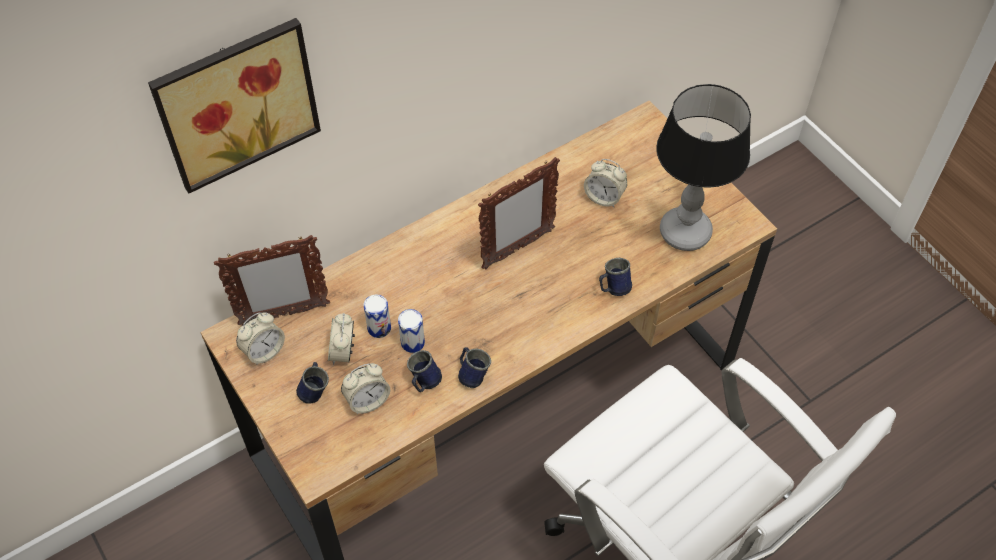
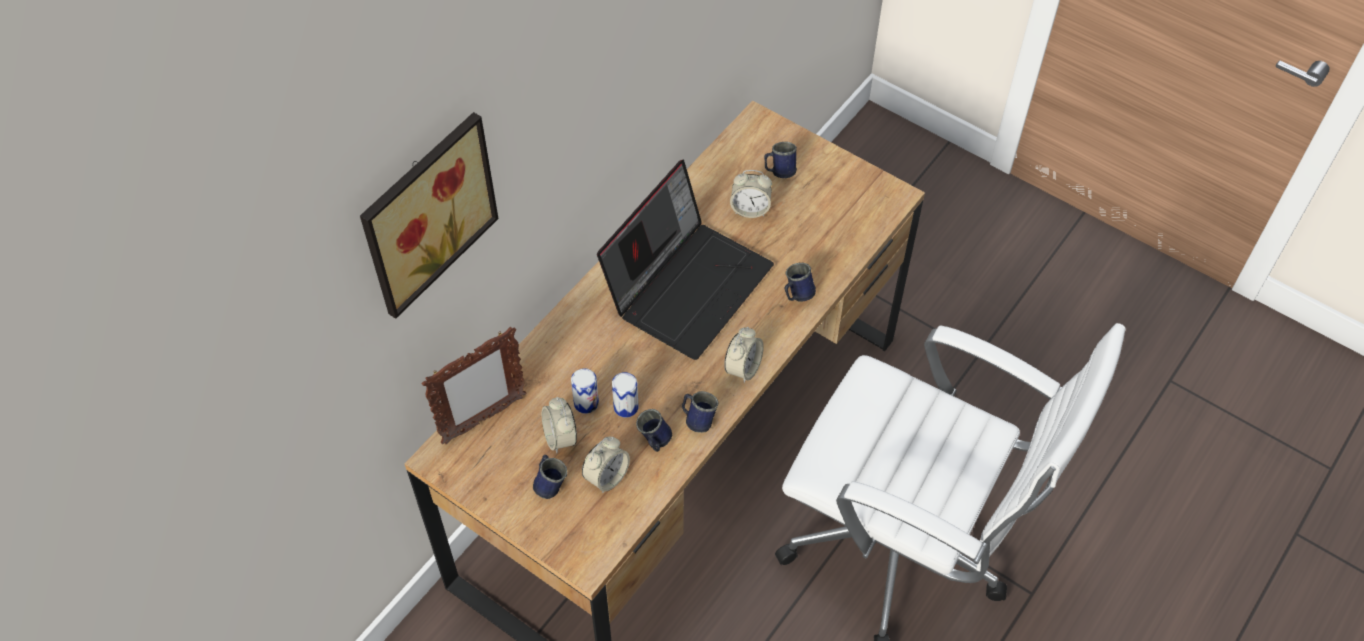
camera: 20 degrees left, 0 degrees up
alarm clock [236,312,285,365] -> alarm clock moved to [724,327,764,383]
picture frame [478,157,560,270] -> laptop [597,160,774,360]
table lamp [656,84,751,251] -> none
none -> blue mug [764,142,797,178]

